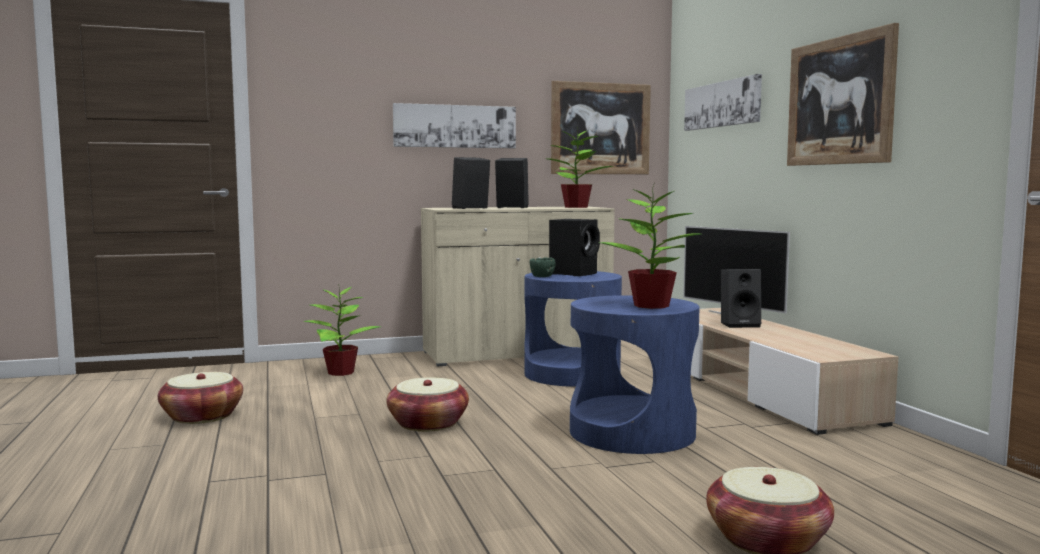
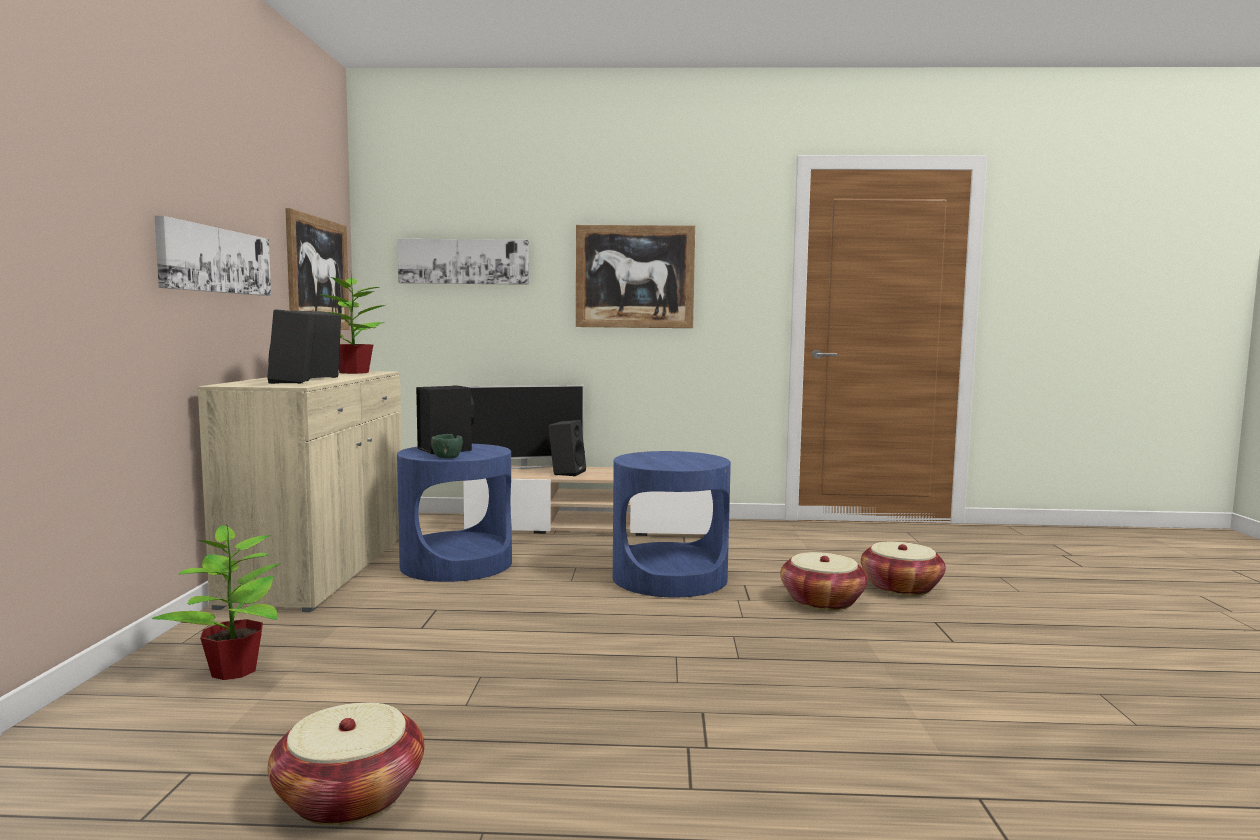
camera: 70 degrees left, 0 degrees up
basket [386,378,469,432] -> basket moved to [780,552,868,611]
potted plant [599,185,700,309] -> none

